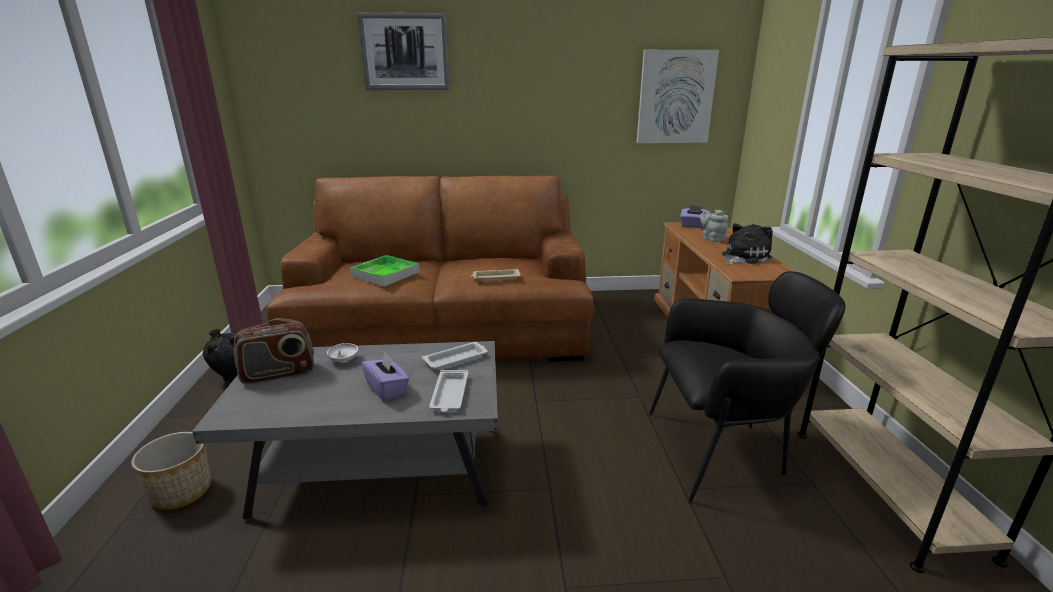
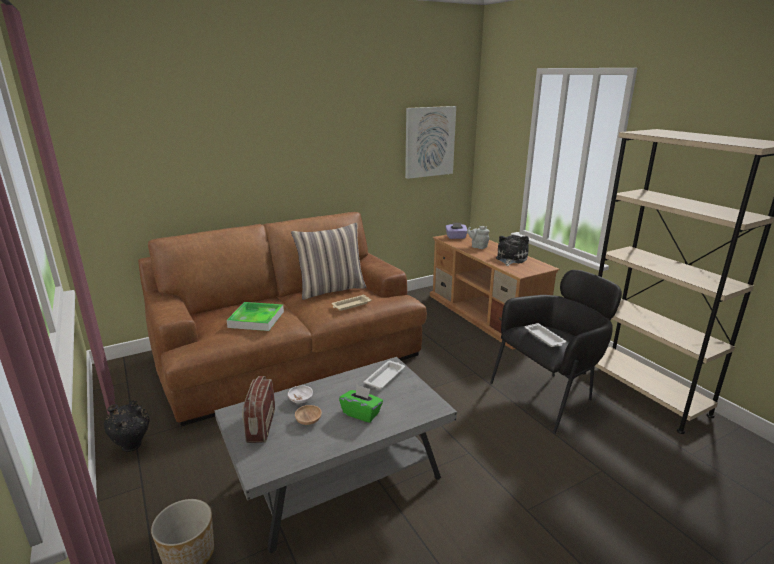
camera: 25 degrees left, 0 degrees up
radio [234,318,314,384] -> radio turned 135 degrees clockwise [242,376,275,443]
picture [357,13,450,90] -> none
purple tissue box [361,352,410,402] -> green tissue box [339,385,383,423]
white tray [429,370,468,412] -> white tray moved to [525,323,567,347]
none -> pillow [291,223,367,300]
none -> brown bowl [295,405,322,425]

